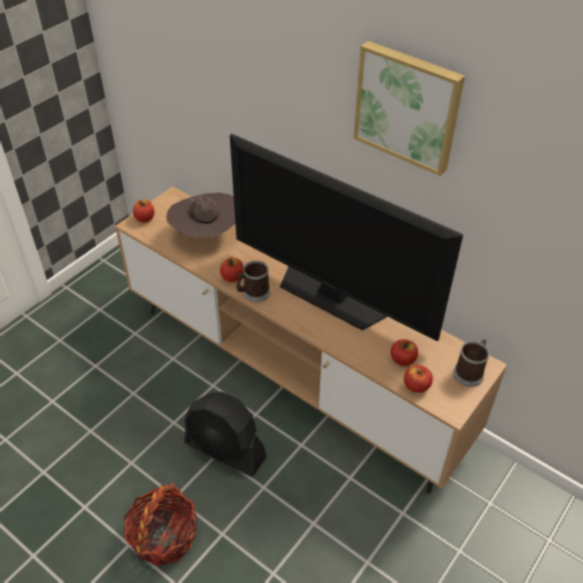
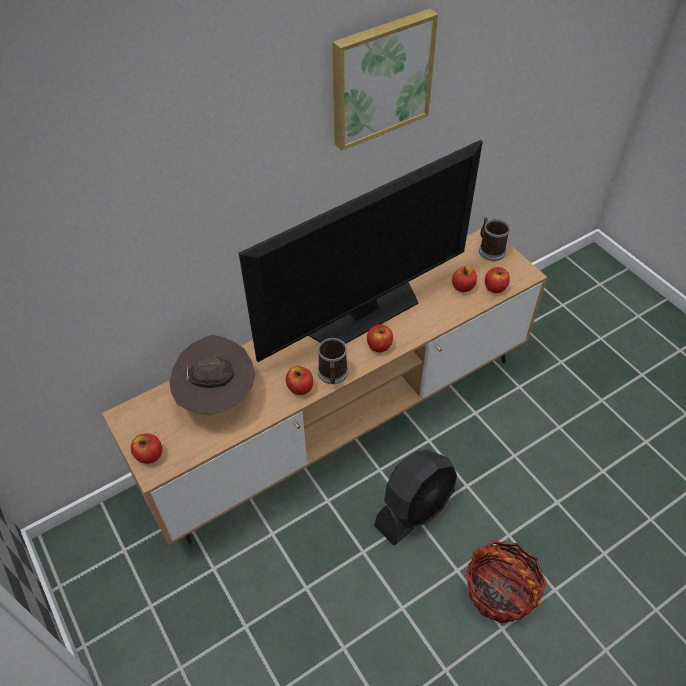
camera: 70 degrees left, 5 degrees up
none -> apple [367,324,393,353]

